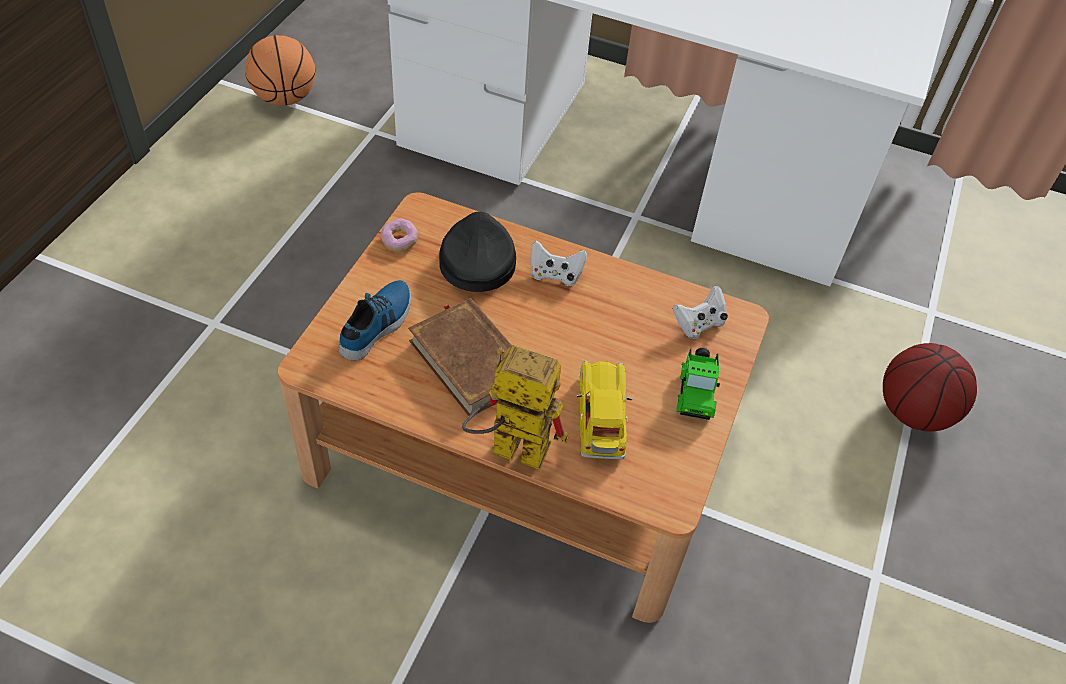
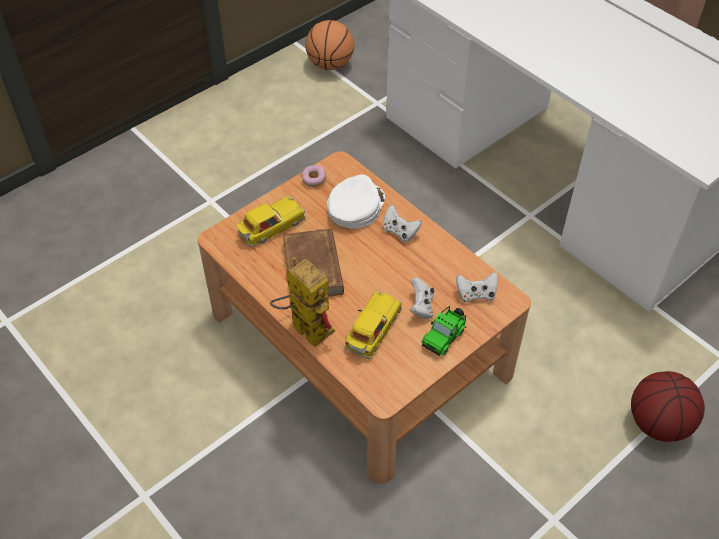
camera: 30 degrees right, 0 degrees up
shoe [339,280,411,361] -> toy car [237,196,305,247]
black cap [439,212,516,292] -> white cap [327,174,385,229]
none -> white game controller [410,277,434,319]

